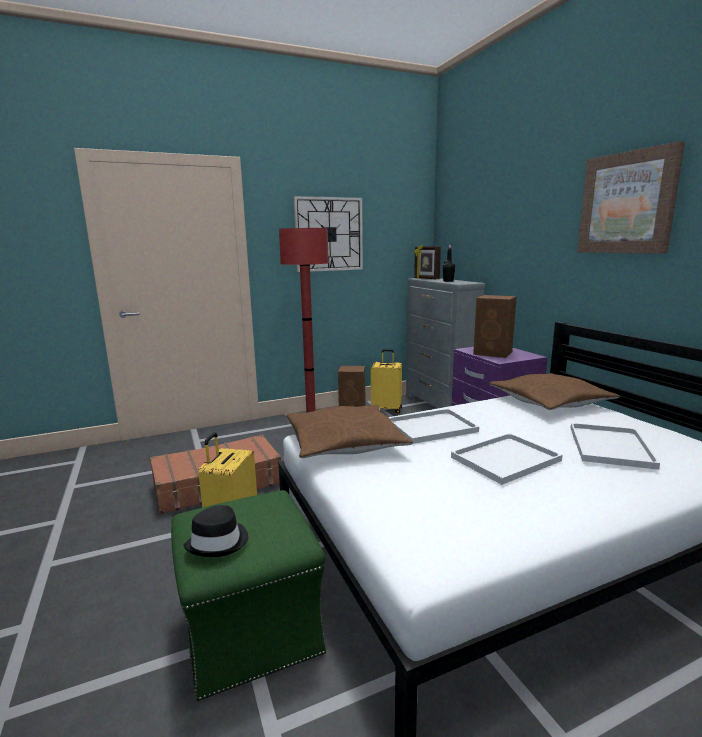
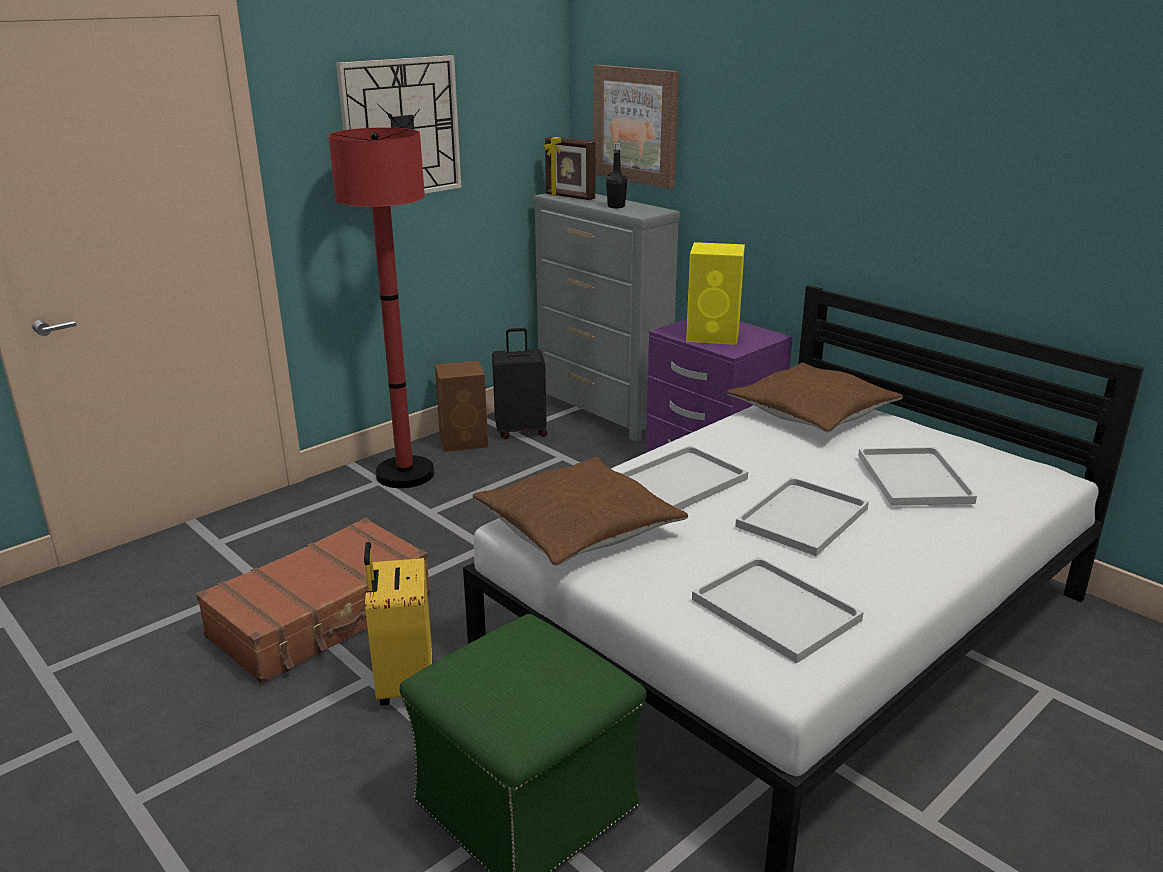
camera: 20 degrees left, 10 degrees up
black hat [183,505,248,557] -> none
yellow suitcase [371,349,402,414] -> black suitcase [492,328,547,439]
brown speaker [473,295,517,358] -> yellow speaker [686,242,745,345]
picture [577,141,685,254] -> picture moved to [593,65,679,189]
none -> white tray [692,556,863,663]

